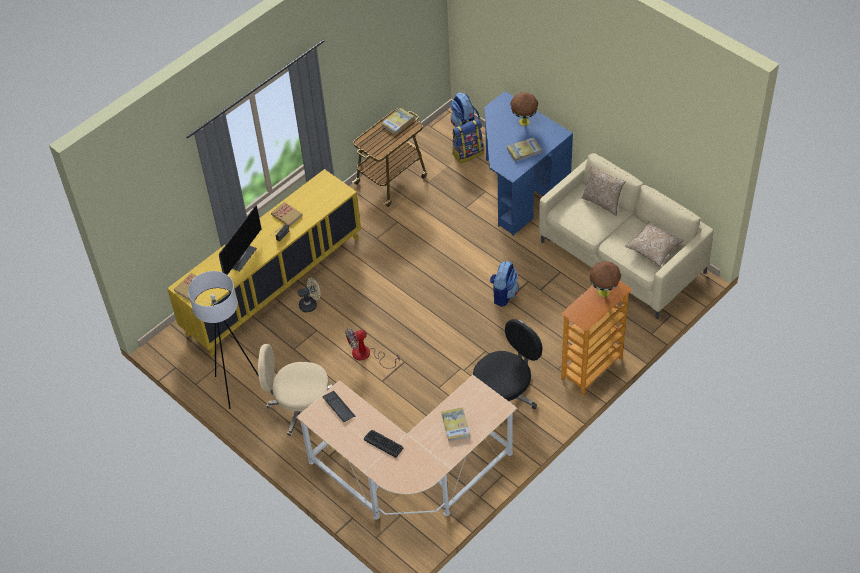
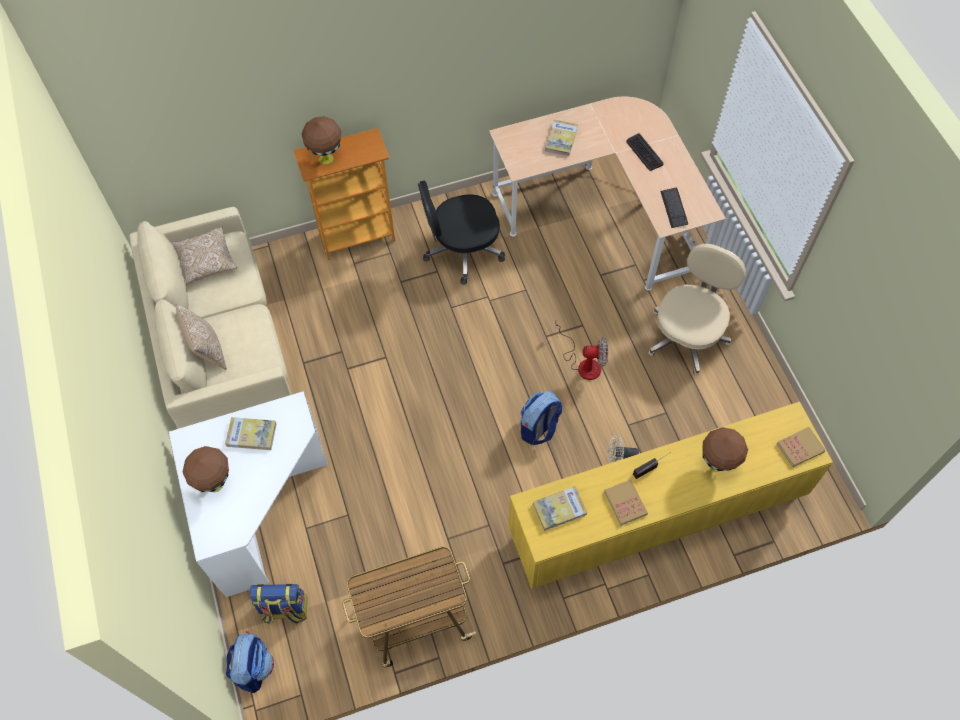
camera: 155 degrees left, 10 degrees up
white floor lamp [188,271,259,409] -> none
monitor [219,205,262,275] -> brown table lamp [703,427,748,472]
beige office chair [258,344,333,436] -> beige office chair turned 90 degrees counterclockwise [648,244,746,375]
book [381,108,414,134] -> book moved to [533,486,588,531]
blue desk [484,91,573,236] -> white desk [169,391,328,597]
backpack [490,261,519,307] -> backpack moved to [520,391,562,445]

